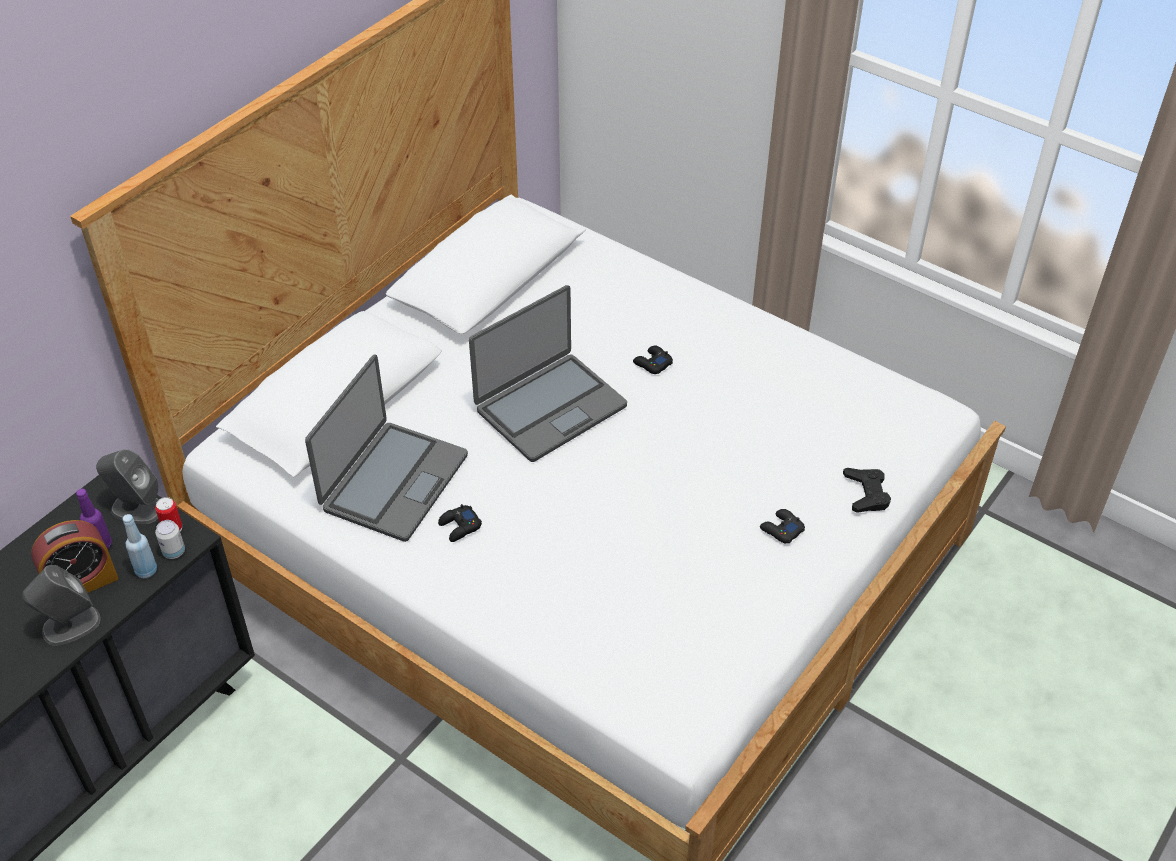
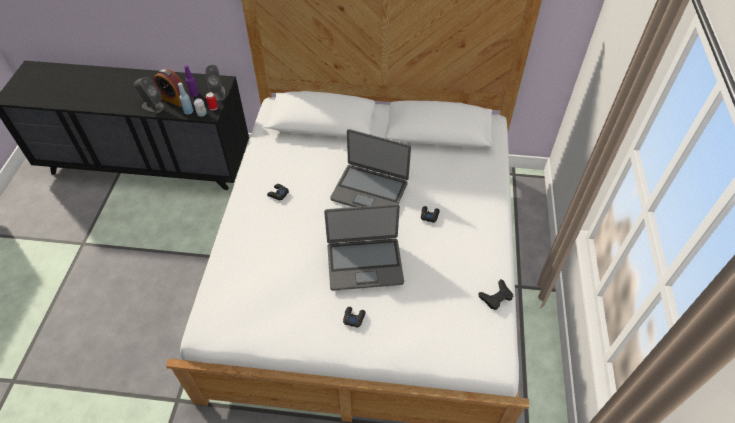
camera: 60 degrees right, 5 degrees up
laptop [305,355,468,542] -> laptop moved to [324,204,404,291]
black game controller [843,468,891,513] -> black game controller moved to [478,279,513,310]

